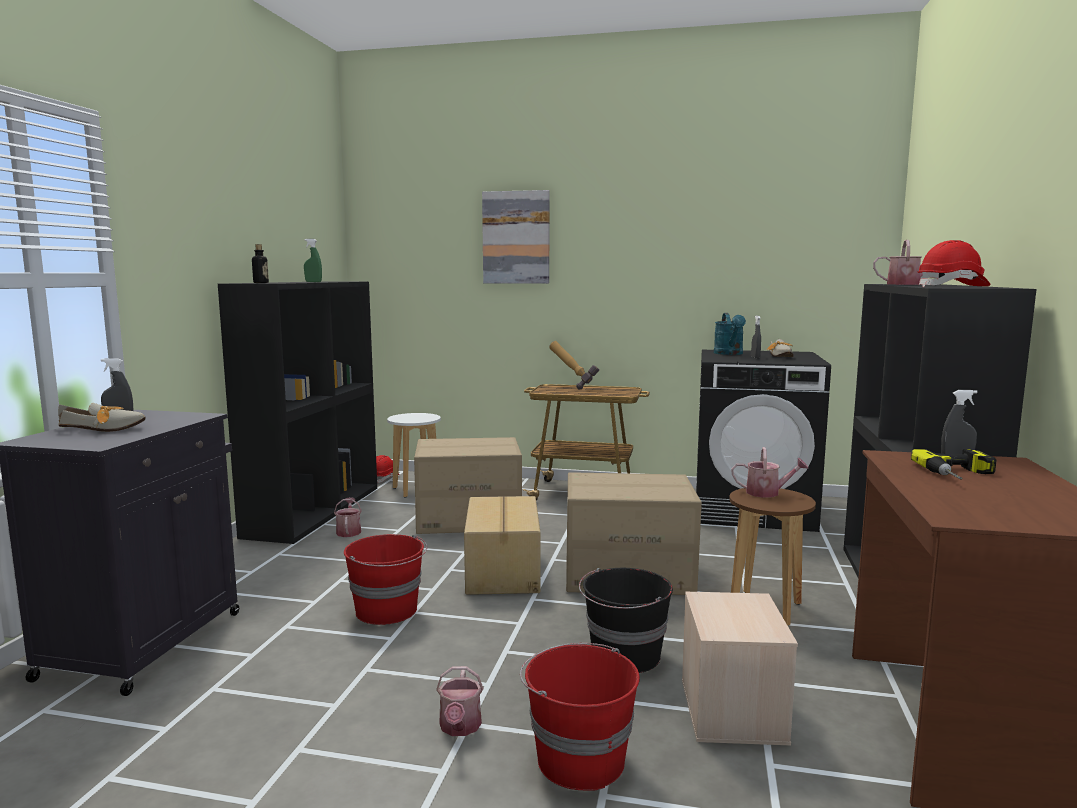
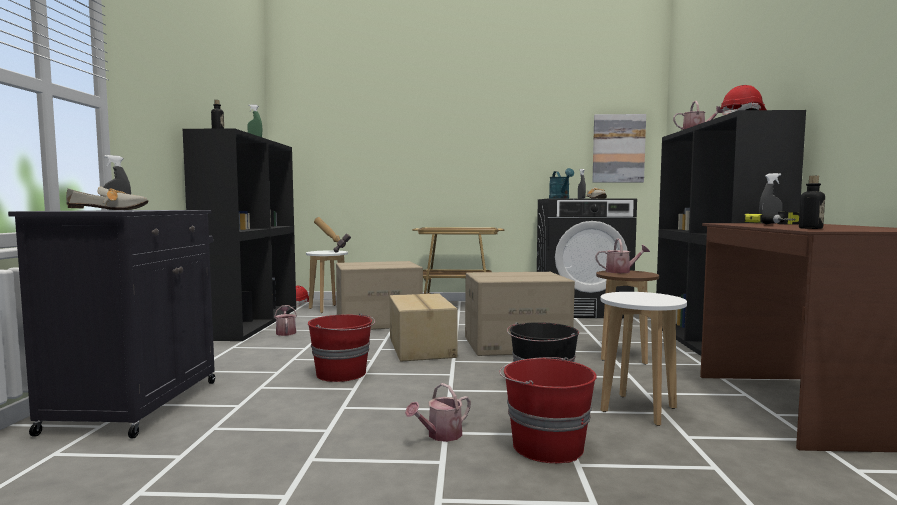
camera: 10 degrees left, 5 degrees down
watering can [436,666,483,736] -> watering can turned 60 degrees clockwise [405,383,471,442]
picture [482,190,550,284] -> picture moved to [592,114,646,183]
hammer [549,341,599,390] -> hammer moved to [314,217,351,253]
beige storage box [682,592,798,746] -> white stool [600,292,687,426]
none -> bottle [799,176,825,229]

